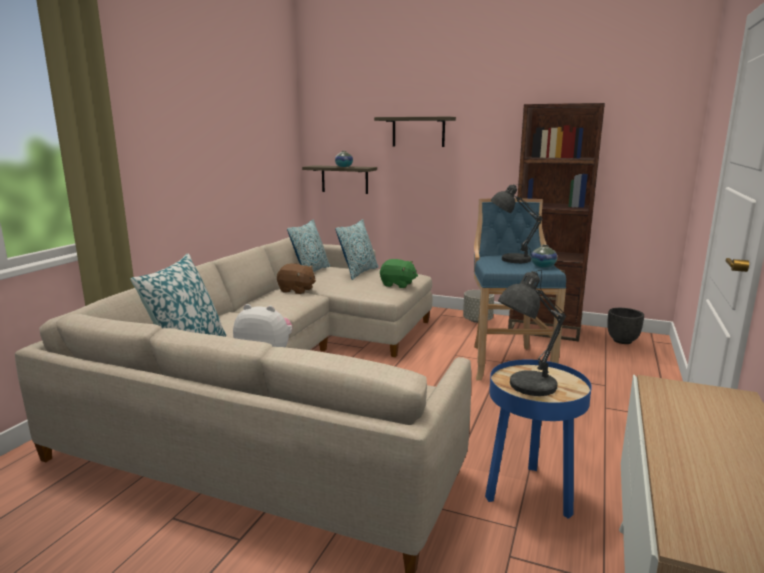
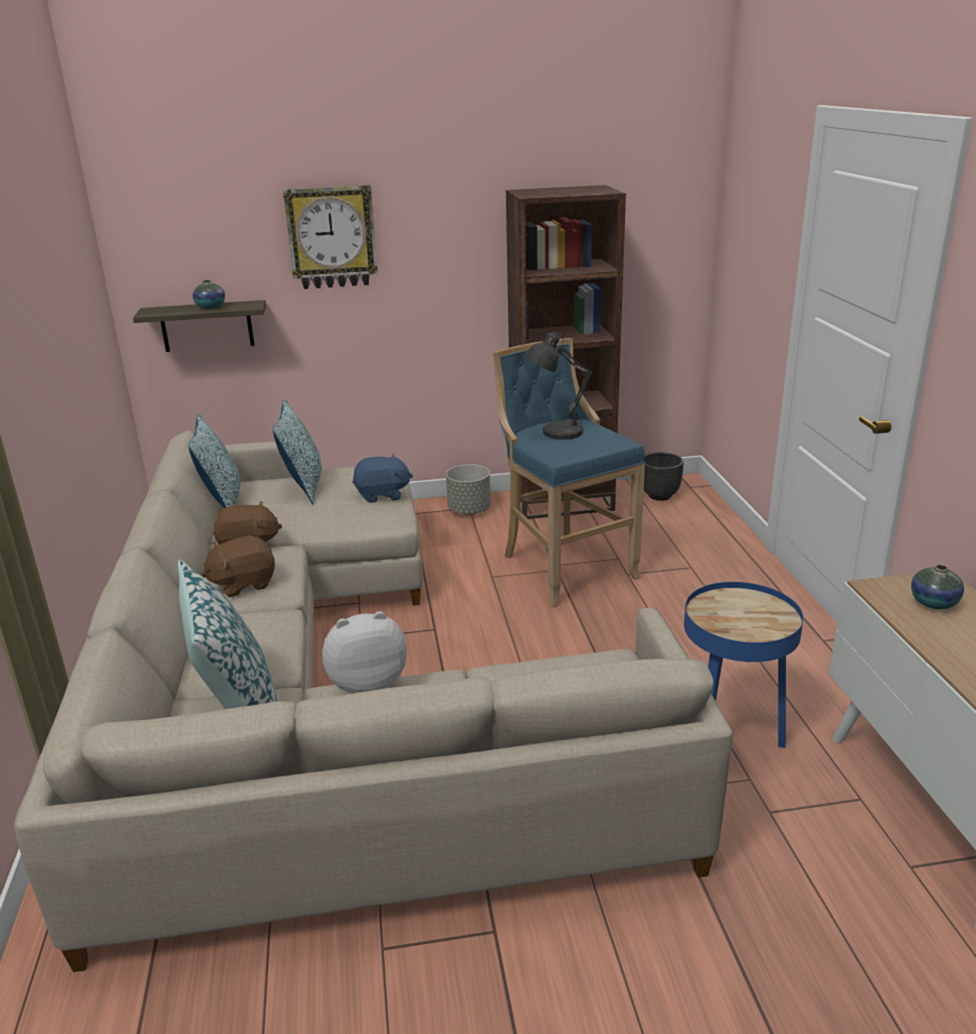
camera: 30 degrees left, 10 degrees up
shelf [374,117,456,147] -> wall clock [283,185,378,289]
green plush toy [380,259,418,288] -> blue plush toy [352,454,413,503]
grey table lamp [498,270,566,396] -> none
vase [531,245,557,268] -> vase moved to [911,565,964,609]
none -> brown plush toy [201,536,275,597]

